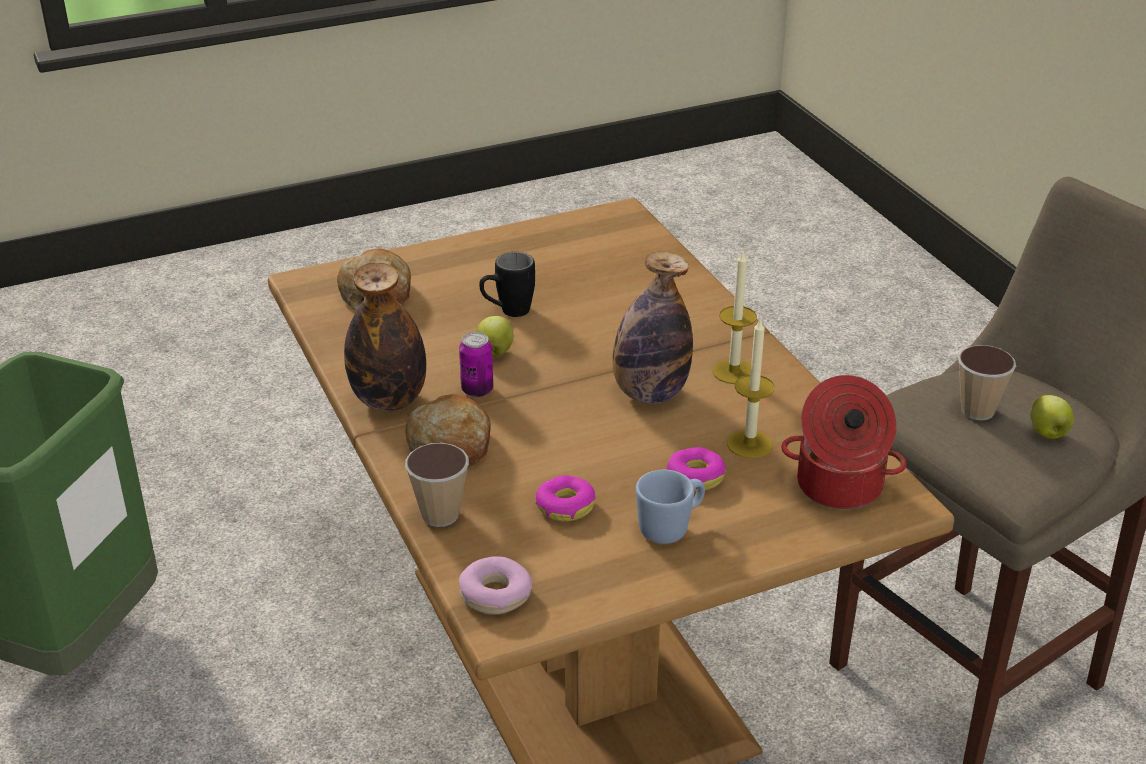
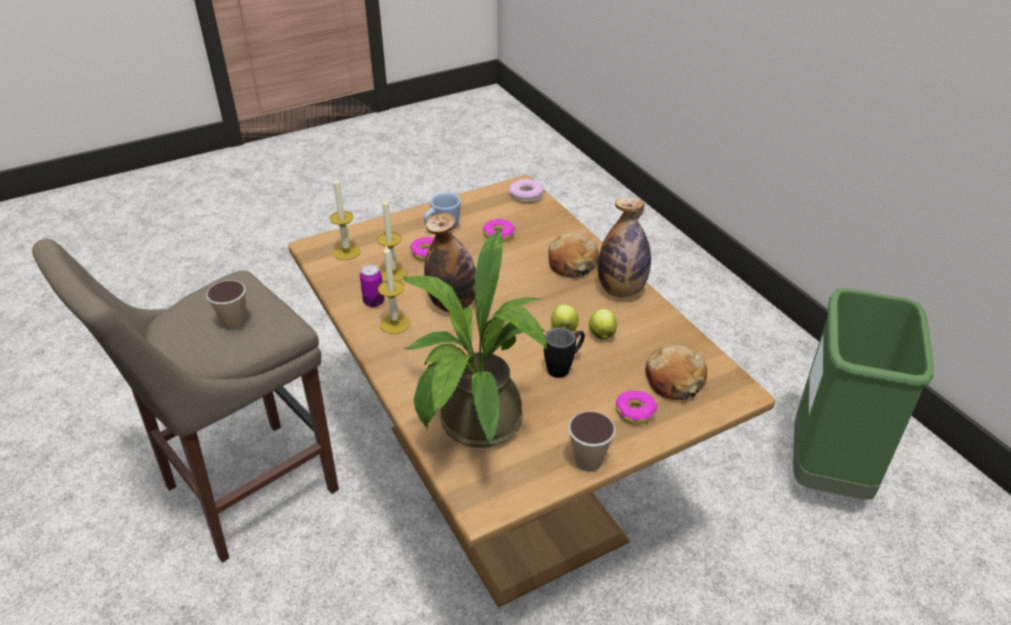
camera: 175 degrees right, 5 degrees up
cup [405,443,469,527] -> cup moved to [568,411,616,472]
can [459,332,493,397] -> can moved to [360,265,385,307]
cooking pot [781,375,907,509] -> candle [330,176,360,260]
apple [1031,395,1074,439] -> apple moved to [589,309,617,340]
none -> potted plant [404,230,547,448]
none -> donut [616,391,657,424]

